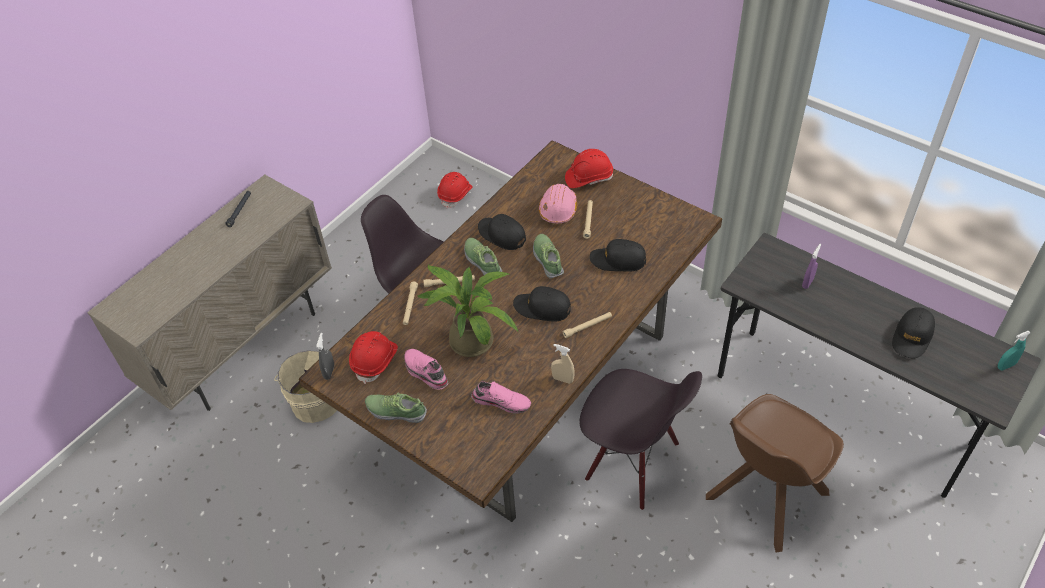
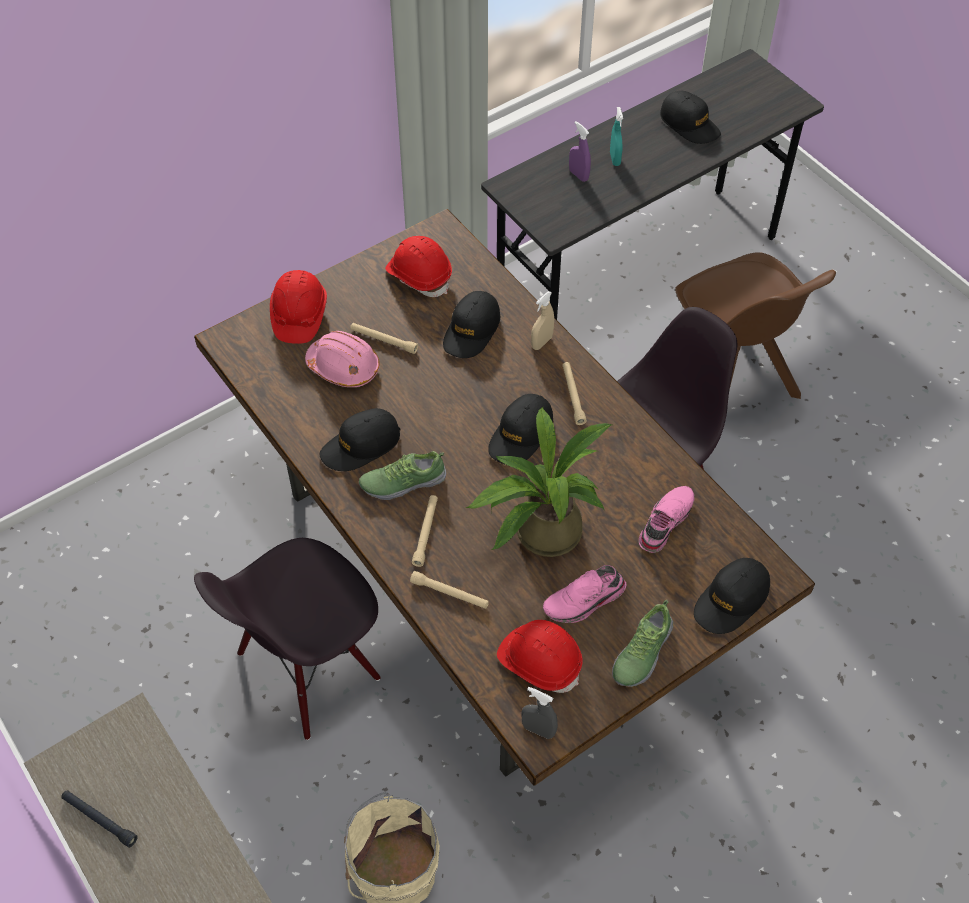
camera: 75 degrees left, 5 degrees up
red hard hat [437,172,472,209] -> red hard hat moved to [385,236,452,297]
shoe [533,234,564,278] -> none
beige spray bottle [551,344,575,384] -> beige spray bottle moved to [531,291,554,350]
turquoise spray bottle [998,331,1031,370] -> turquoise spray bottle moved to [610,107,623,166]
none -> black cap [694,558,770,634]

